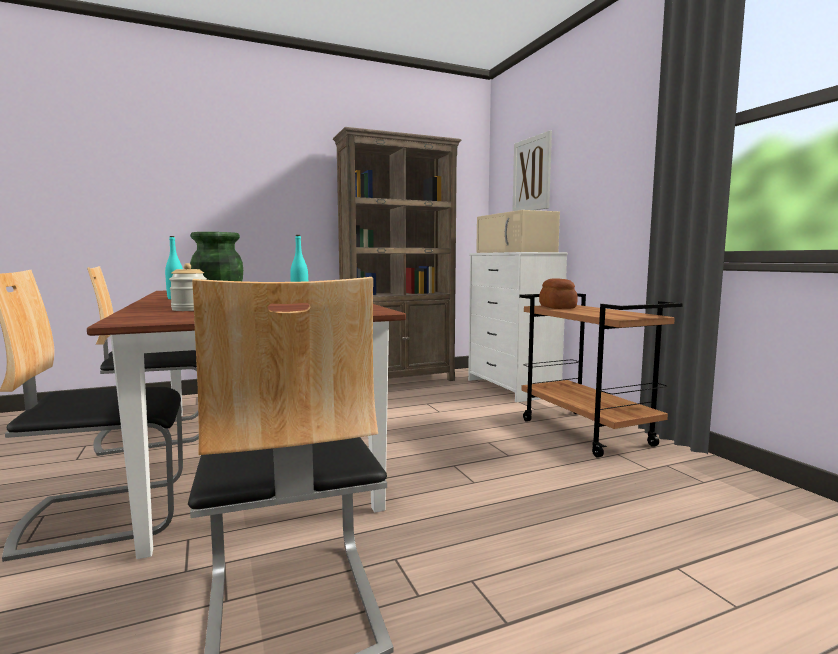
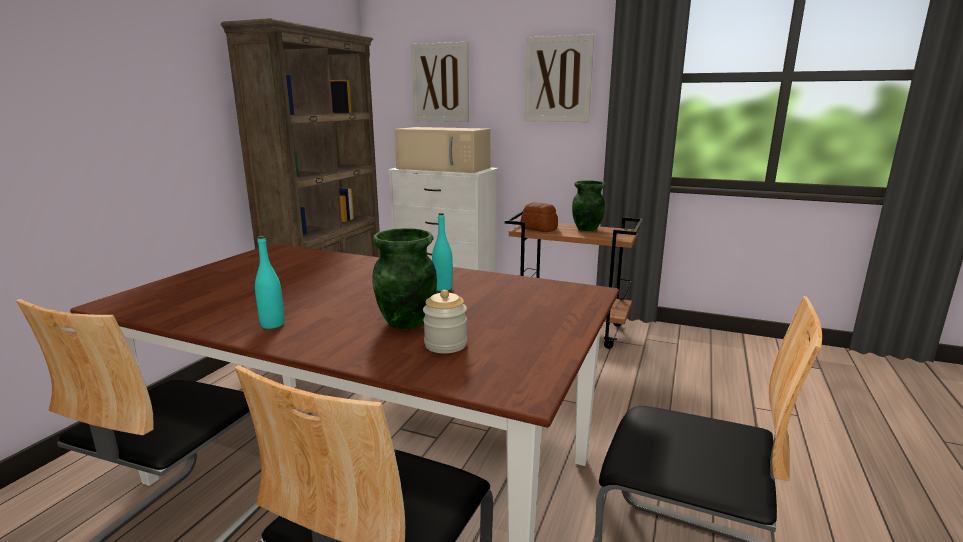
camera: 45 degrees left, 10 degrees up
none -> picture [525,34,594,122]
none -> green vase [572,180,605,231]

